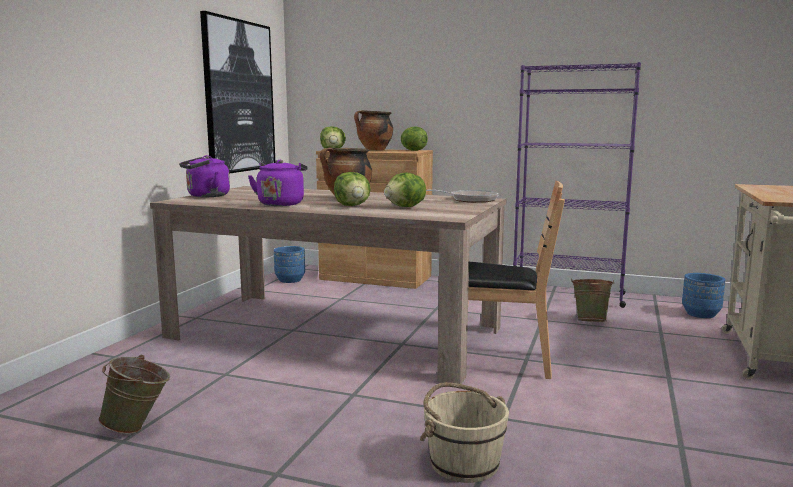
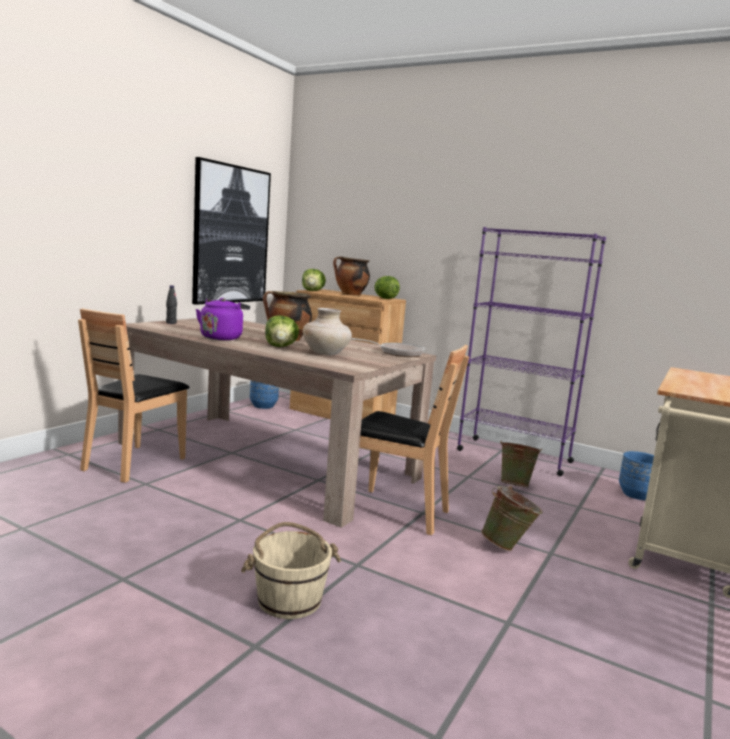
camera: 10 degrees right, 0 degrees up
green bucket [98,355,170,434] -> green bucket moved to [481,486,543,551]
purple kettle [179,155,230,197] -> black bottle [166,285,177,324]
lettuce [384,173,426,207] -> beige vase [303,308,352,355]
none -> brown chair [78,308,189,483]

